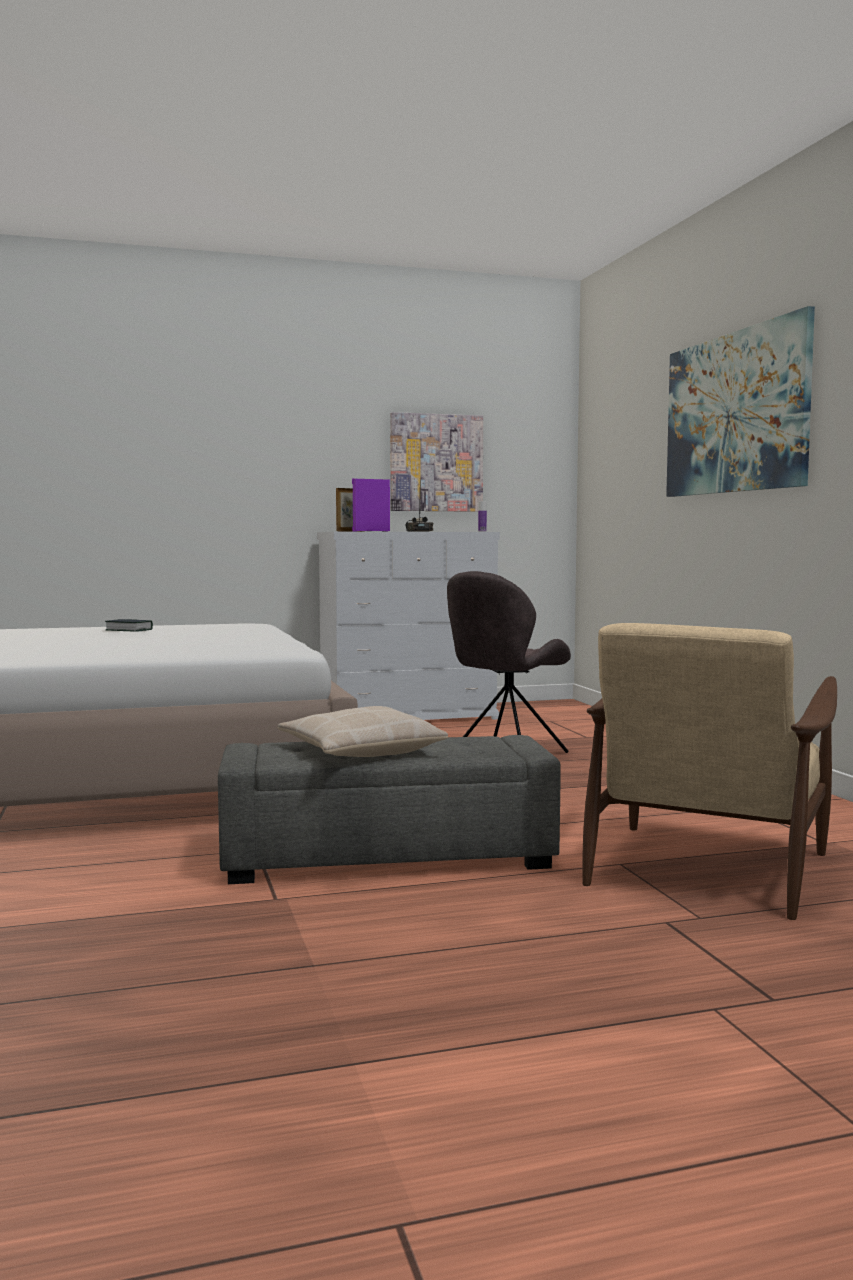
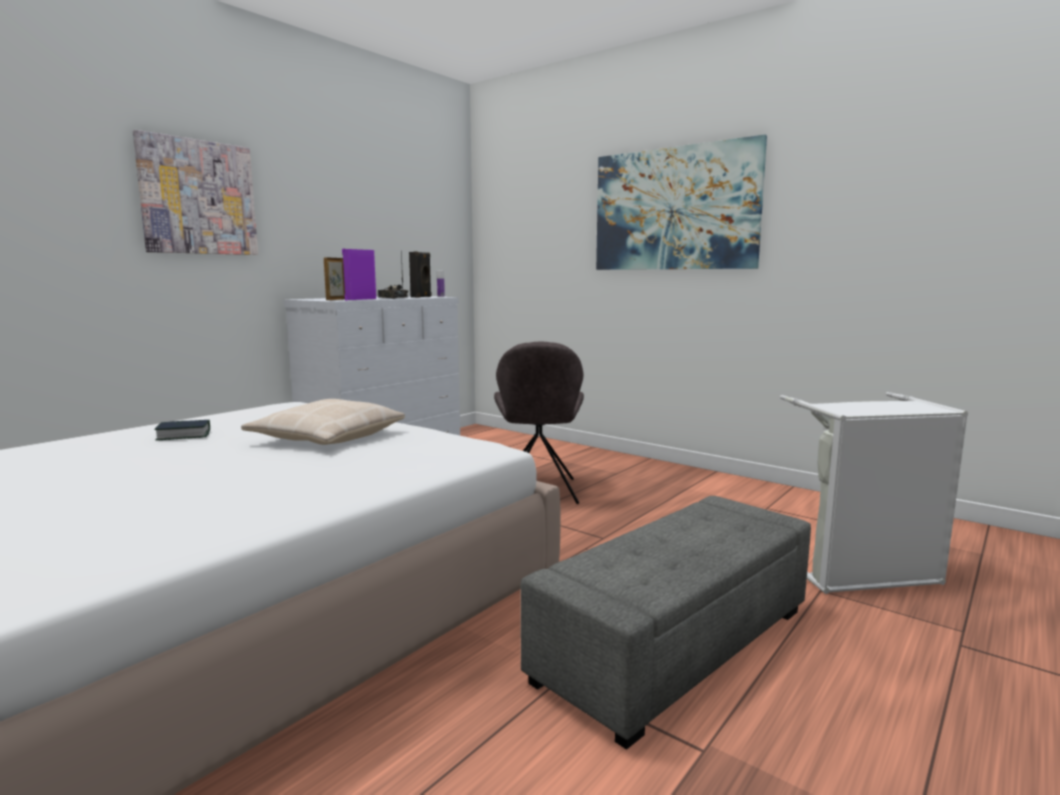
camera: 35 degrees left, 5 degrees up
beige pillow [278,706,448,757] -> beige pillow moved to [241,399,405,445]
picture [390,412,483,512] -> picture moved to [133,130,258,255]
beige armchair [582,623,837,920] -> grey laundry basket [780,392,968,594]
none -> black speaker [409,251,431,298]

